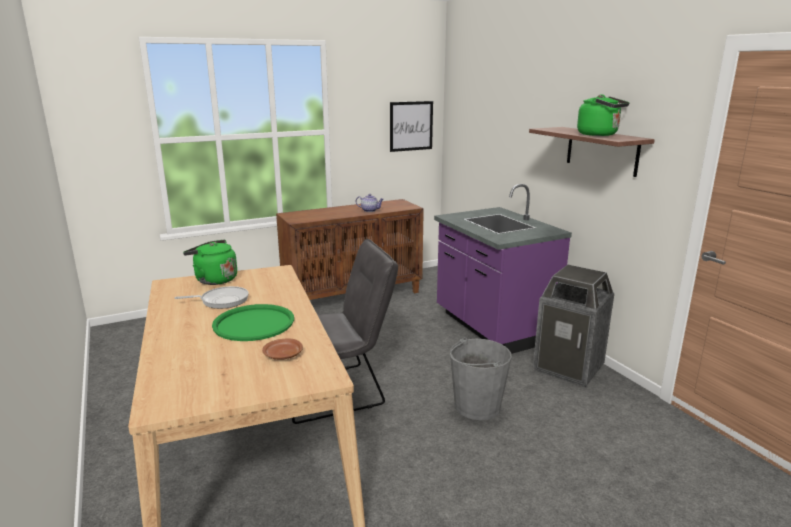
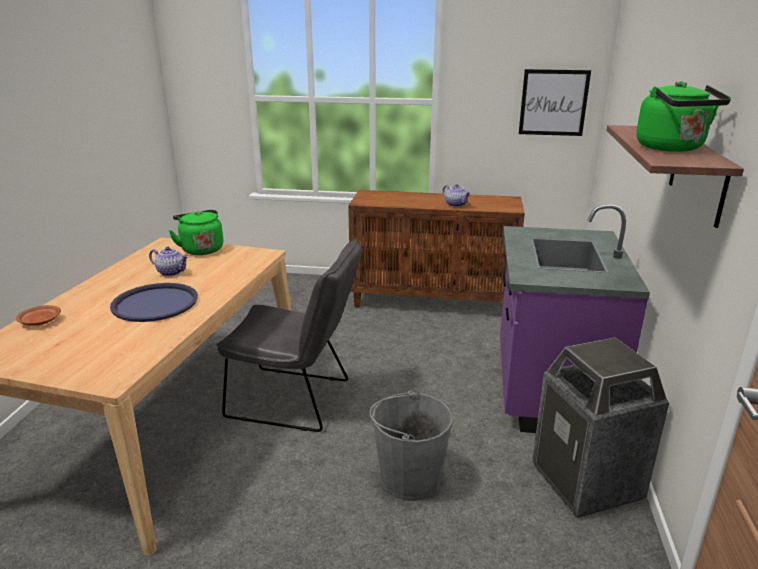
camera: 35 degrees right, 5 degrees up
frying pan [175,286,249,309] -> teapot [149,247,189,276]
green tray [212,304,294,341] -> blue tray [110,283,198,322]
brown plate [262,339,303,360] -> brown plate moved to [16,305,61,326]

